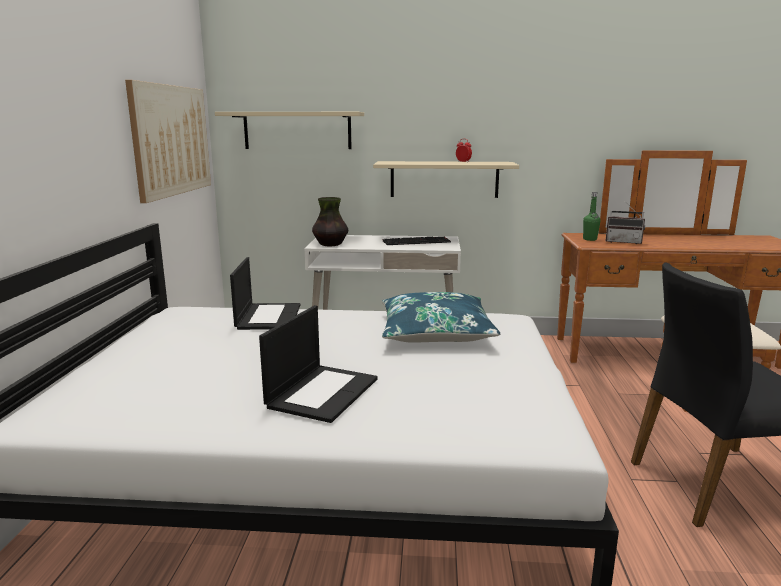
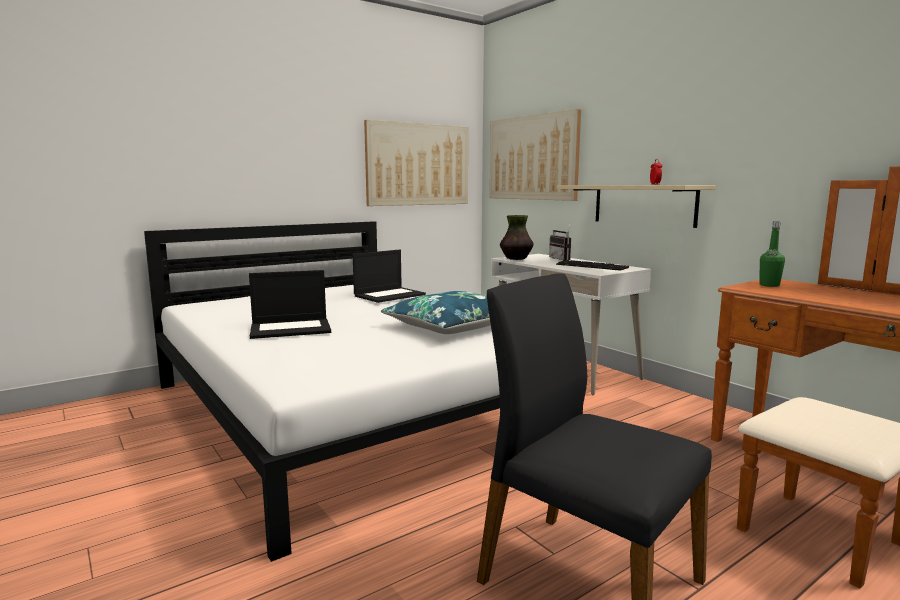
camera: 50 degrees right, 5 degrees down
beige shelf [215,112,364,149] -> picture [490,109,581,201]
radio [605,201,645,244] -> radio moved to [549,224,571,261]

